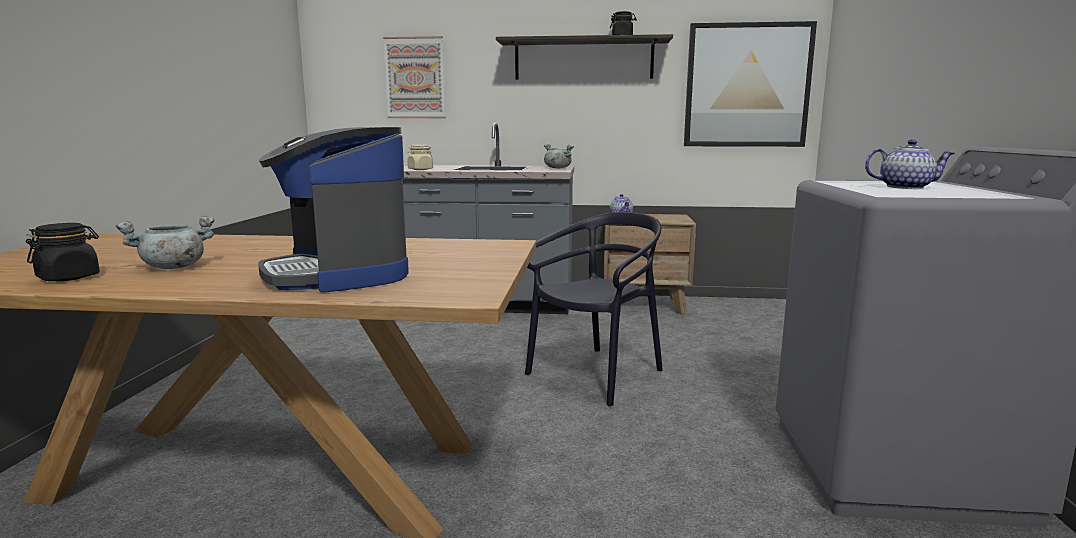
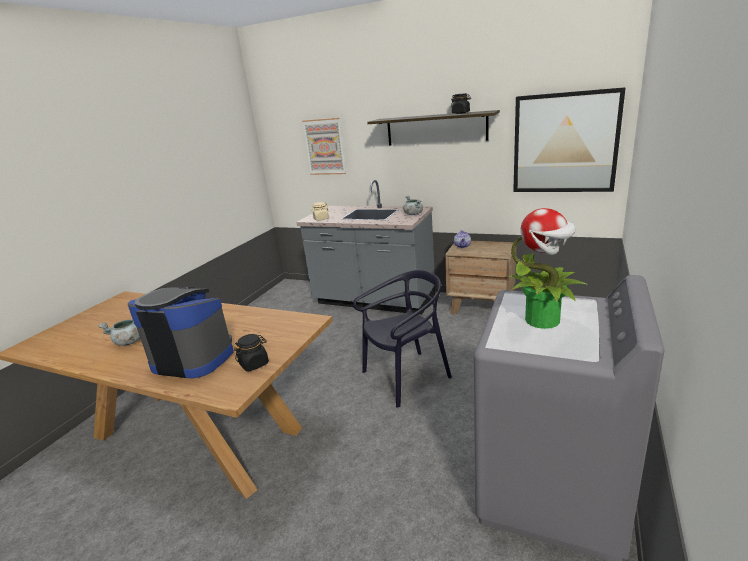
camera: 20 degrees right, 10 degrees up
black jar [26,223,100,281] -> black jar moved to [234,334,269,371]
coffee machine [258,127,409,292] -> coffee machine turned 120 degrees clockwise [127,286,234,379]
teapot [865,139,955,189] -> potted plant [508,208,587,329]

